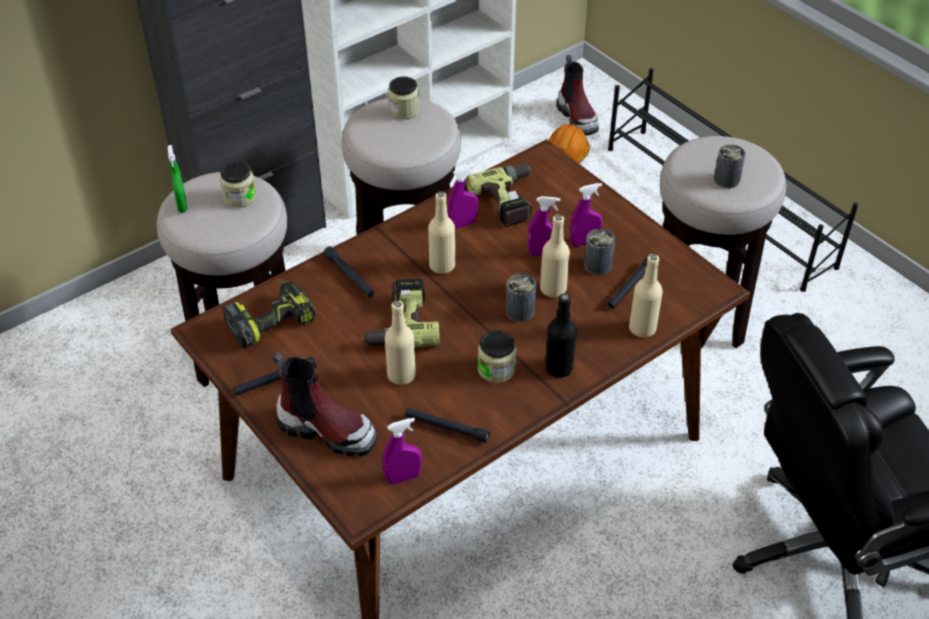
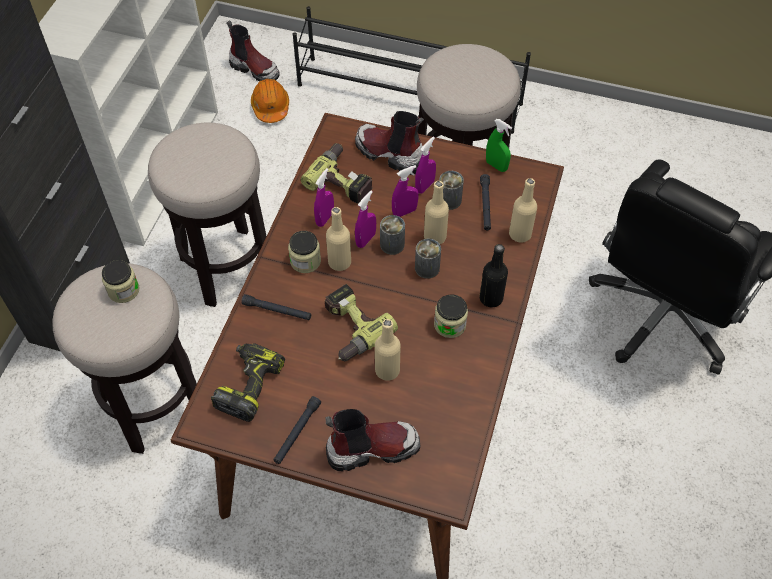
camera: 35 degrees left, 10 degrees up
green spray bottle [168,145,187,213] -> green spray bottle moved to [486,119,512,172]
purple spray bottle [383,418,422,484] -> purple spray bottle moved to [355,191,376,248]
jar [388,76,419,119] -> jar moved to [288,231,321,273]
black flashlight [405,408,490,443] -> none
can [714,144,746,188] -> can moved to [380,215,405,255]
none -> boot [355,111,424,175]

